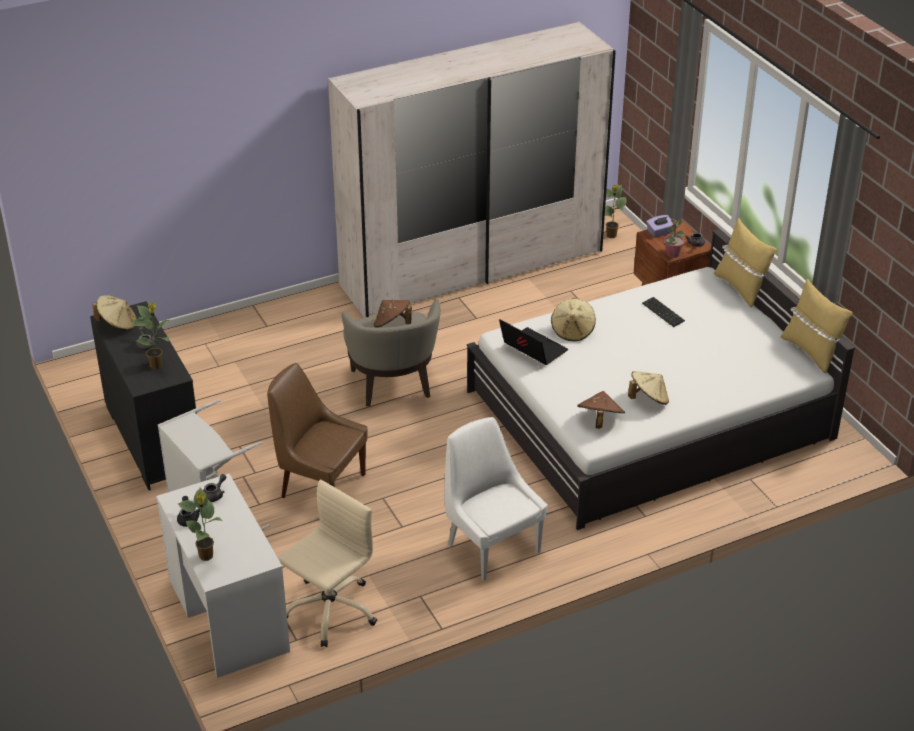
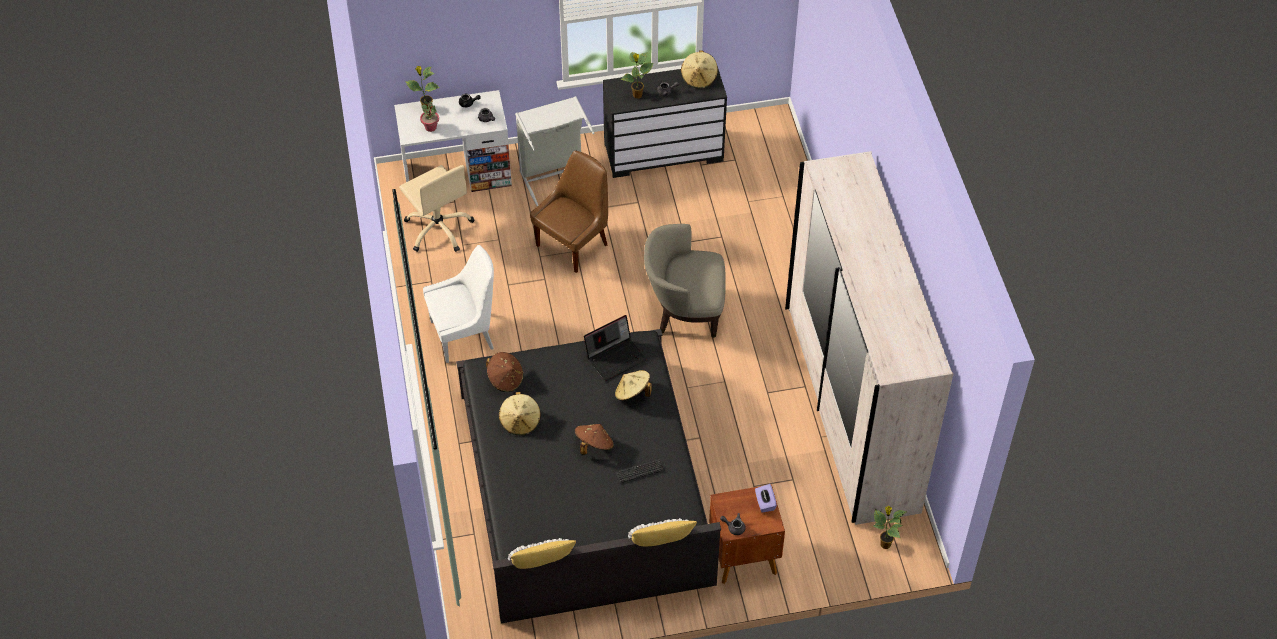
camera: 105 degrees right, 15 degrees up
brown hat [374,300,412,328] -> brown hat moved to [575,424,614,455]
white bed [467,229,855,530] -> black bed [456,329,721,623]
potted plant [663,219,685,258] -> potted plant moved to [420,101,439,132]

